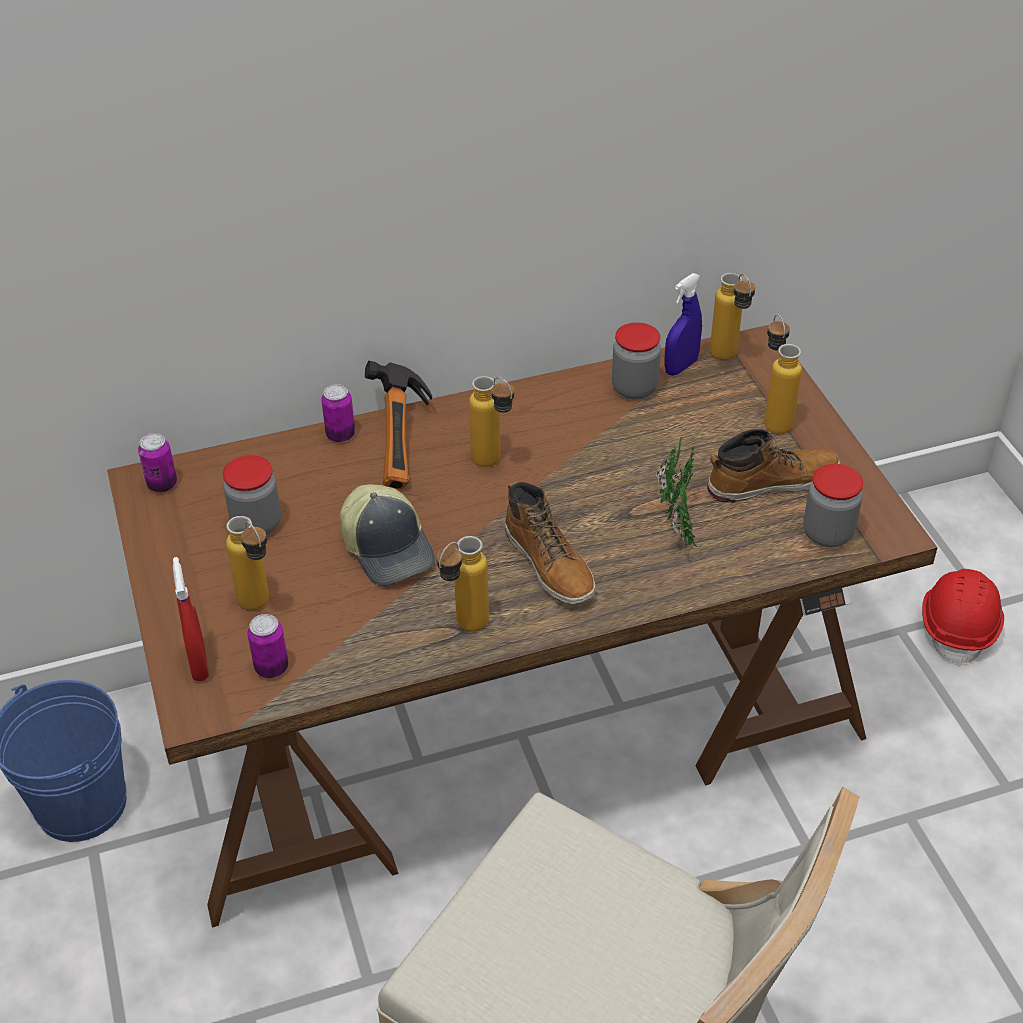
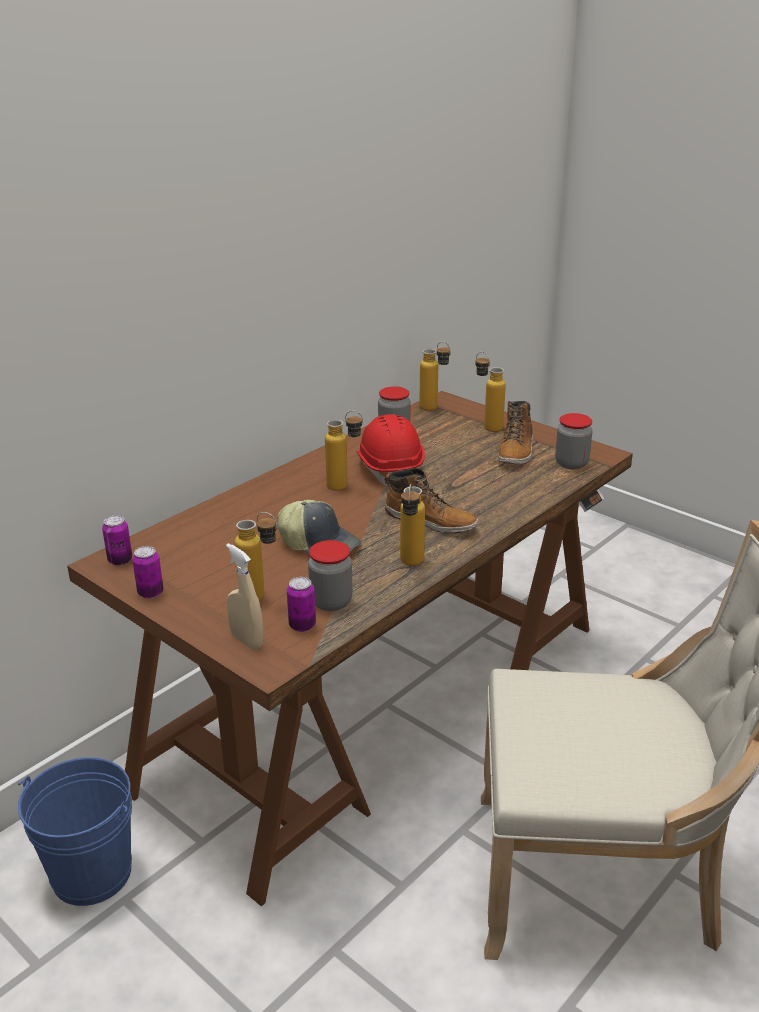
camera: 30 degrees left, 15 degrees down
red spray bottle [173,557,209,681] -> beige spray bottle [226,543,263,650]
jar [223,455,281,535] -> jar moved to [308,540,353,611]
can [321,384,355,442] -> can moved to [132,546,163,599]
hammer [365,361,433,490] -> none
potted plant [656,435,698,551] -> none
blue spray bottle [664,273,702,376] -> none
boot [707,429,840,503] -> boot turned 150 degrees clockwise [498,401,533,465]
red hard hat [922,569,1004,667] -> red hard hat moved to [357,414,425,486]

